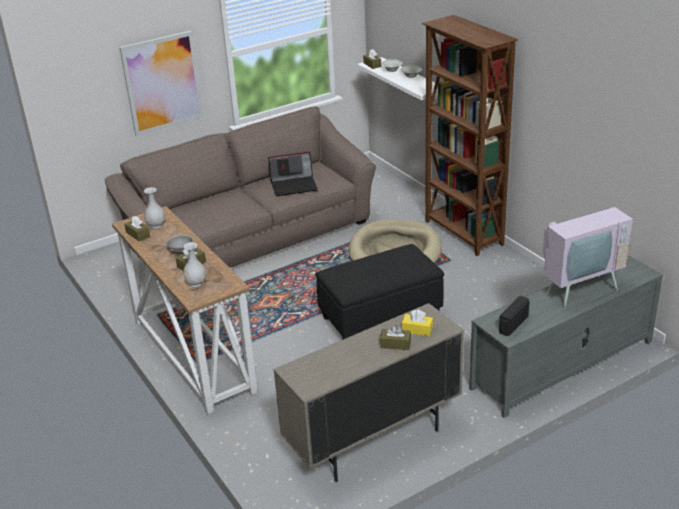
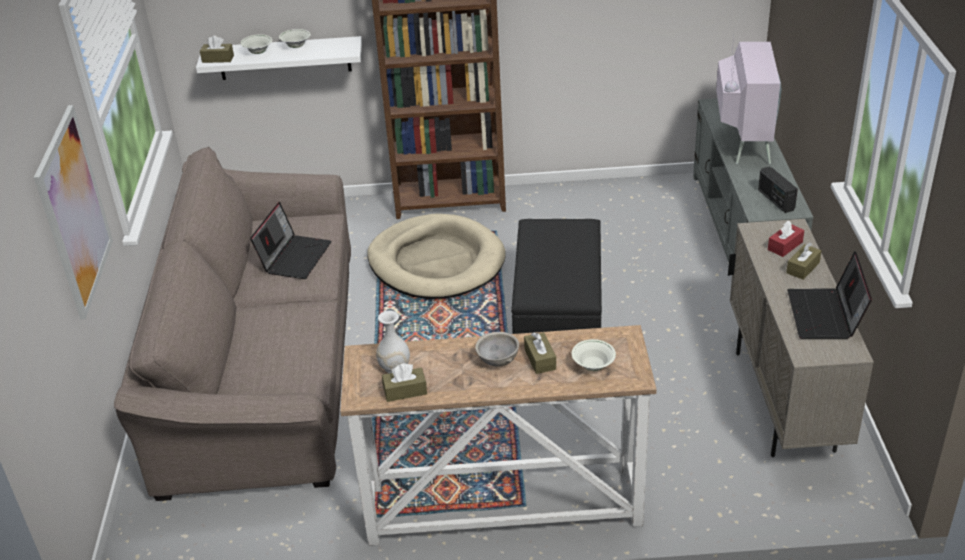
camera: 60 degrees left, 5 degrees up
white vase [183,242,206,287] -> white bowl [572,339,616,371]
yellow tissue box [402,309,433,336] -> red tissue box [768,221,804,257]
none -> laptop [787,251,872,339]

